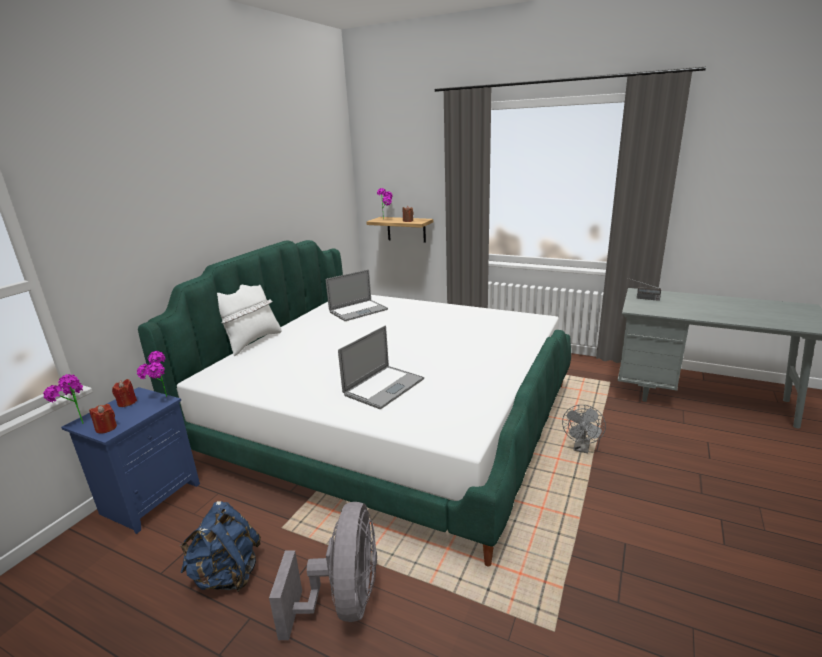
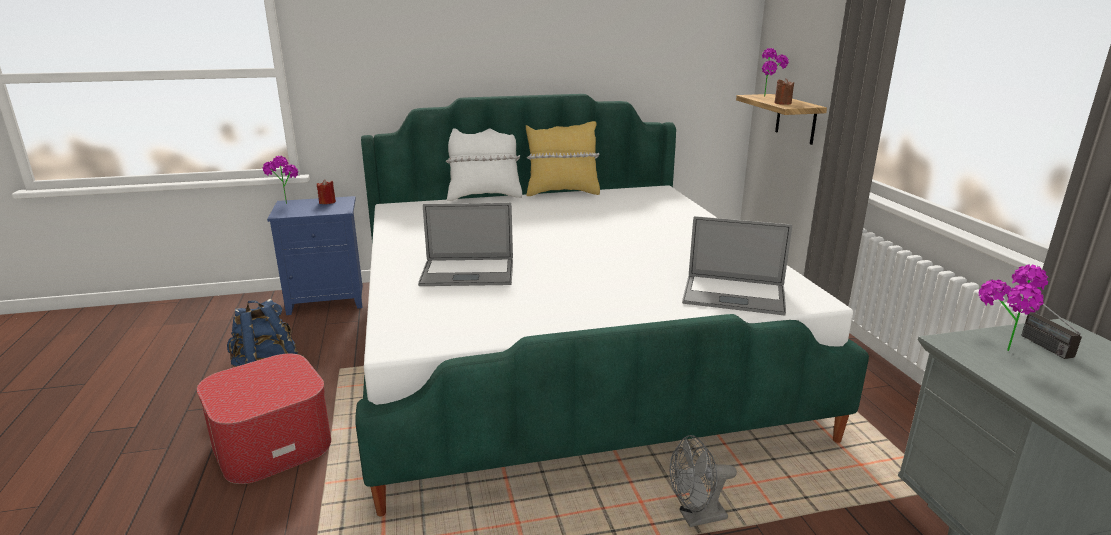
camera: 50 degrees right, 0 degrees up
red candle [89,404,117,433] -> none
potted plant [137,351,167,397] -> potted plant moved to [979,264,1048,351]
grey fan [269,502,377,640] -> ottoman [197,354,331,484]
laptop [326,269,388,321] -> laptop moved to [682,216,792,315]
none -> yellow pillow [526,121,600,196]

